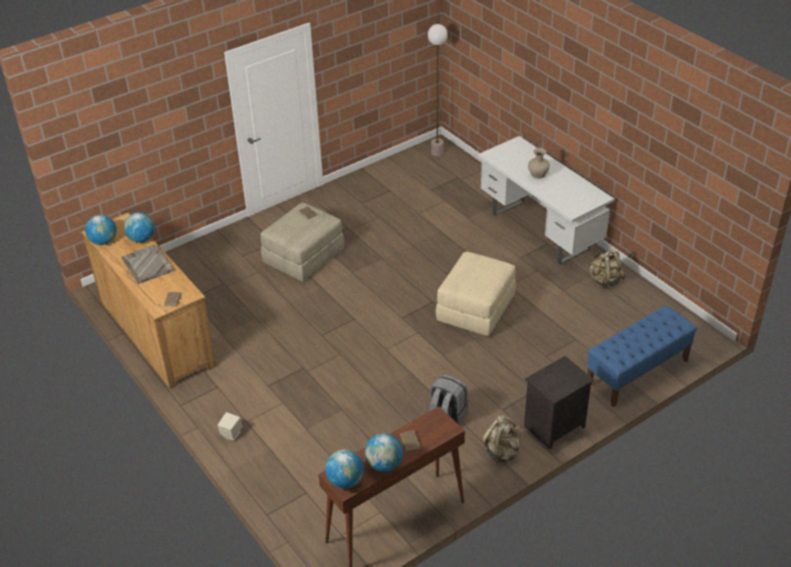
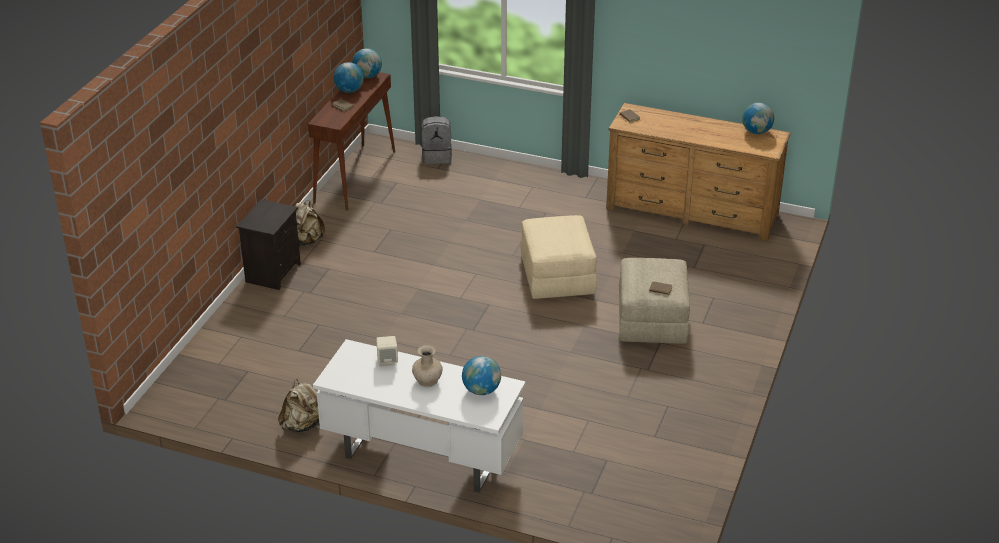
camera: 145 degrees right, 5 degrees down
grey tray [121,244,174,284] -> none
globe [124,212,155,243] -> globe moved to [462,356,501,395]
beige speaker [218,412,243,440] -> beige speaker moved to [376,336,398,367]
floor lamp [428,24,448,156] -> none
grey backpack [429,374,469,425] -> grey backpack moved to [422,116,452,164]
beige ottoman [436,252,516,336] -> beige ottoman moved to [520,215,597,299]
blue bench [587,306,697,407] -> none

